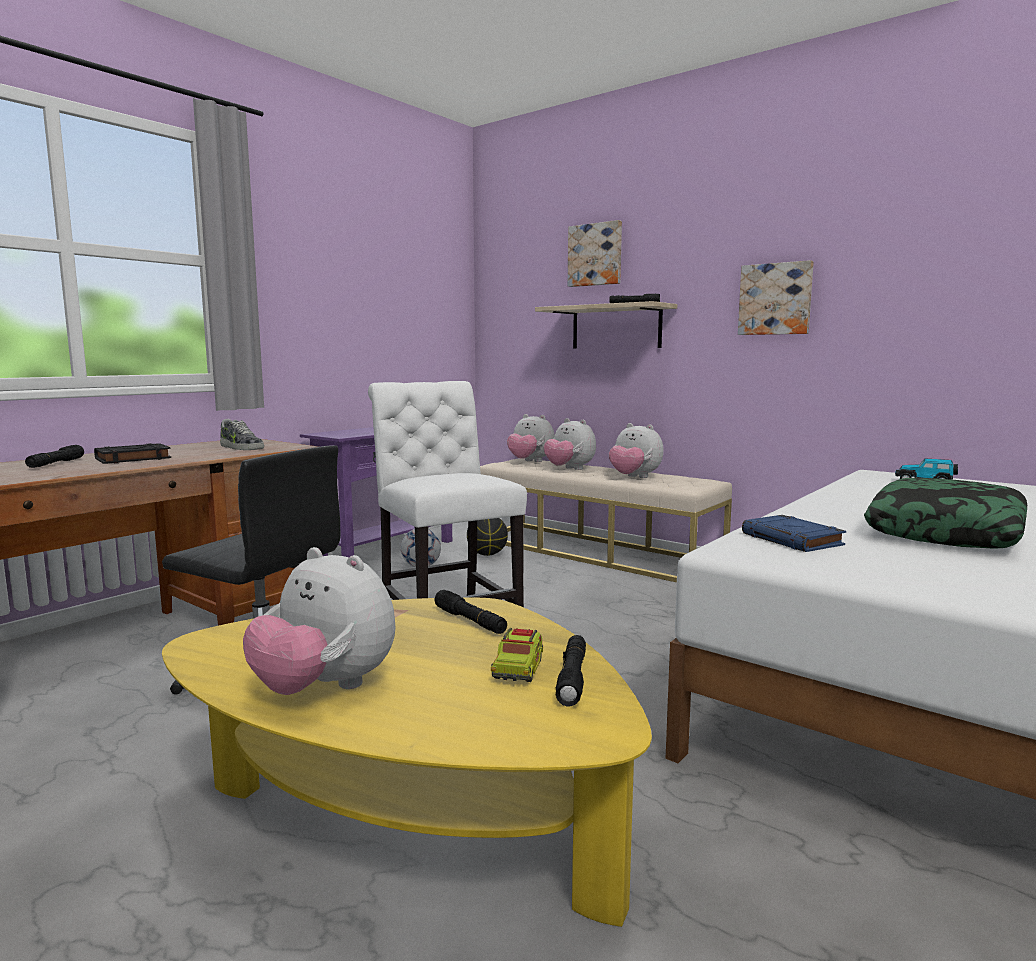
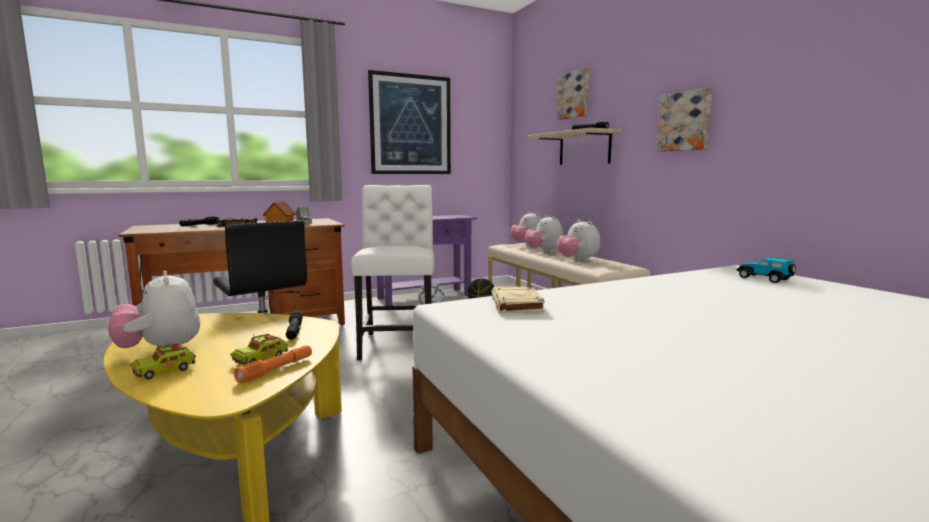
camera: 25 degrees right, 0 degrees up
black flashlight [555,635,586,707] -> orange flashlight [234,345,312,383]
blue book [742,515,846,552] -> beige book [491,287,545,313]
pillow [864,478,1028,549] -> none
none -> toy truck [130,344,196,380]
none -> toy house [263,201,296,222]
none -> picture [368,70,451,174]

